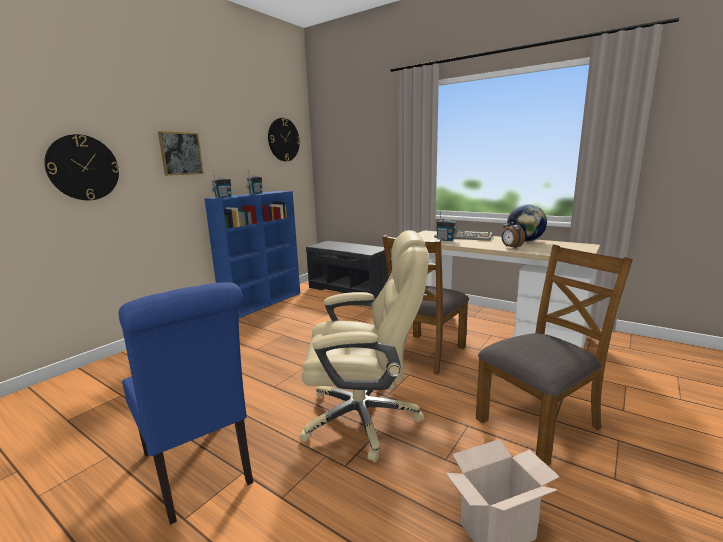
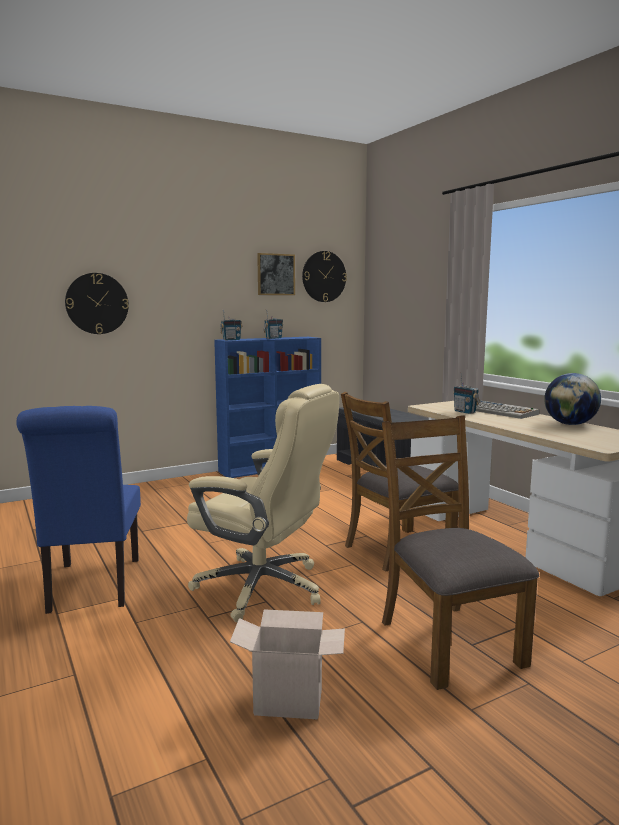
camera: 25 degrees right, 5 degrees down
picture [158,131,204,176] -> picture moved to [257,253,295,295]
brown chair [476,244,633,466] -> brown chair turned 105 degrees counterclockwise [382,415,539,690]
alarm clock [501,218,525,249] -> none

